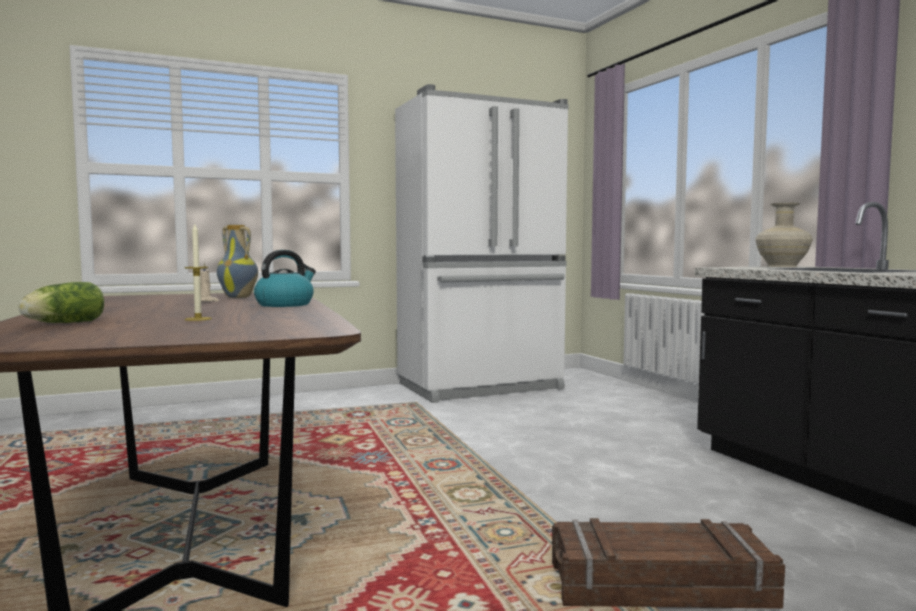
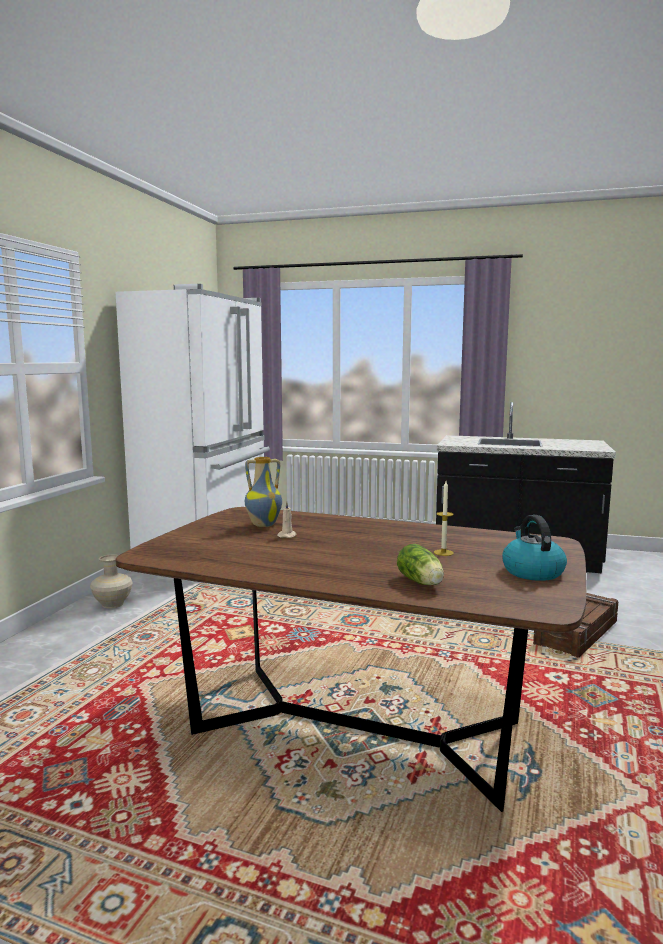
camera: 50 degrees left, 5 degrees up
kettle [254,250,316,307] -> kettle moved to [502,515,567,581]
beige vase [755,203,813,267] -> beige vase moved to [90,554,133,608]

